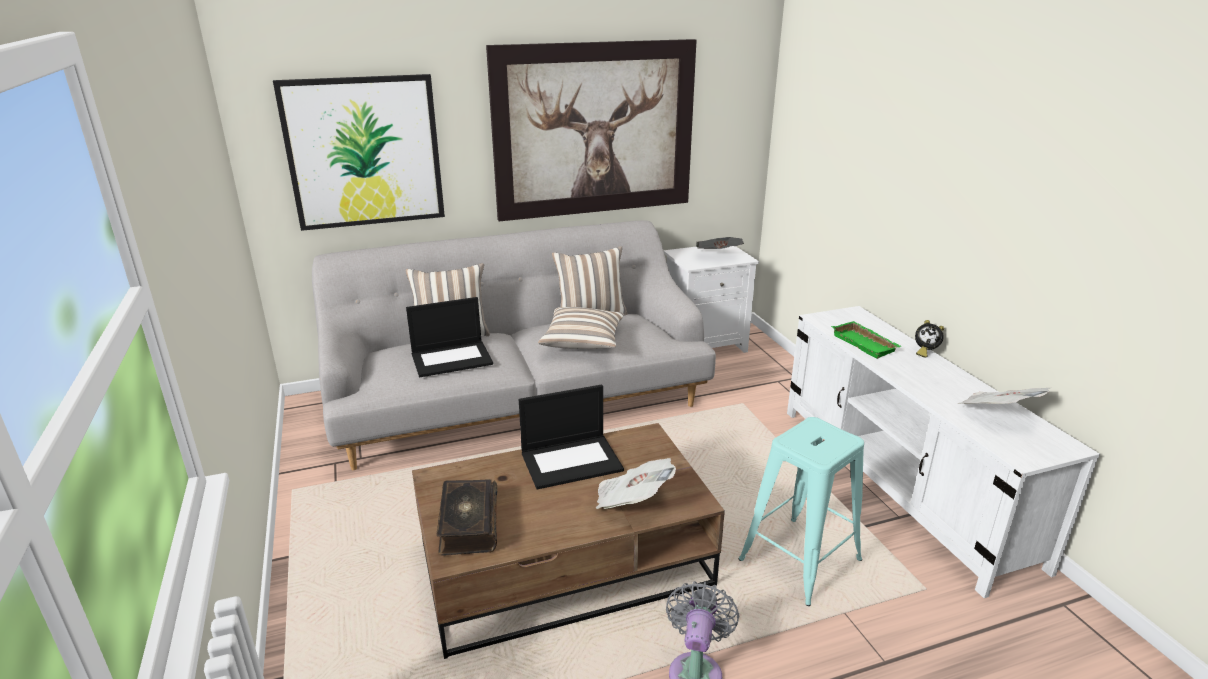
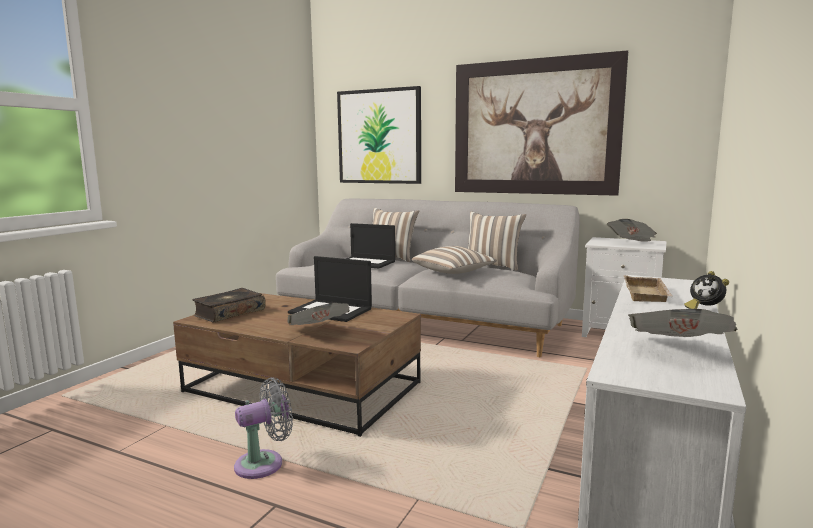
camera: 45 degrees right, 15 degrees down
turquoise stool [739,417,864,606] -> none
green tray [831,321,902,359] -> beige tray [624,275,672,302]

